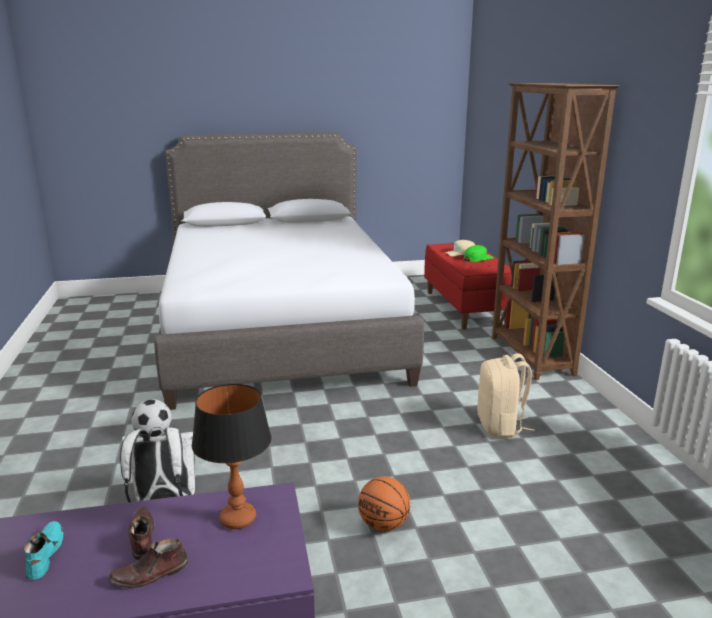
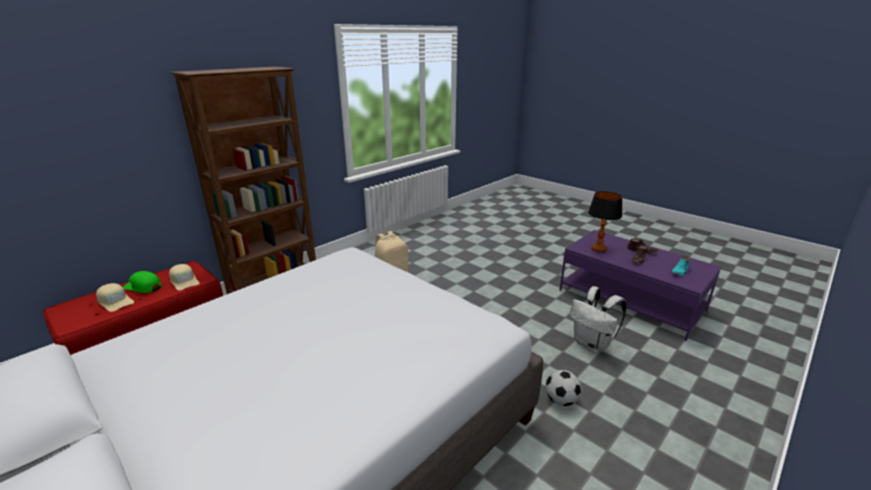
camera: 125 degrees left, 5 degrees up
basketball [358,477,410,531] -> none
none -> beige cap [169,264,199,290]

